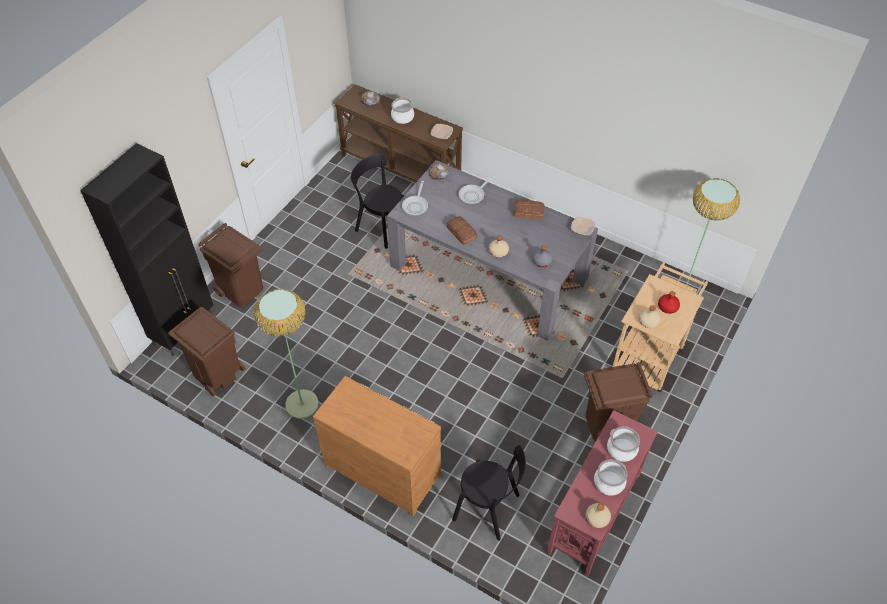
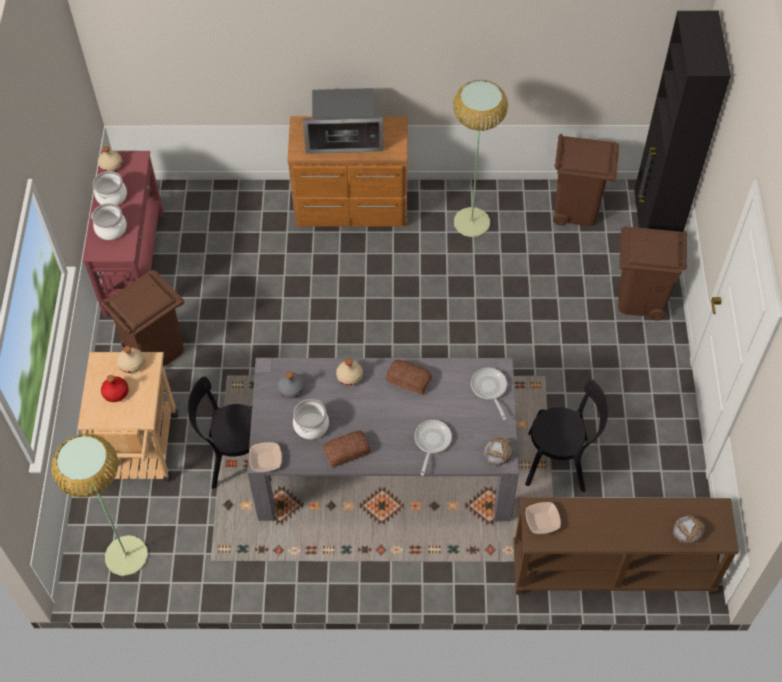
camera: 150 degrees right, 5 degrees up
cooking pot [391,98,414,124] -> cooking pot moved to [293,399,329,440]
black chair [452,445,526,541] -> black chair moved to [188,376,271,489]
none -> microwave [303,88,384,154]

